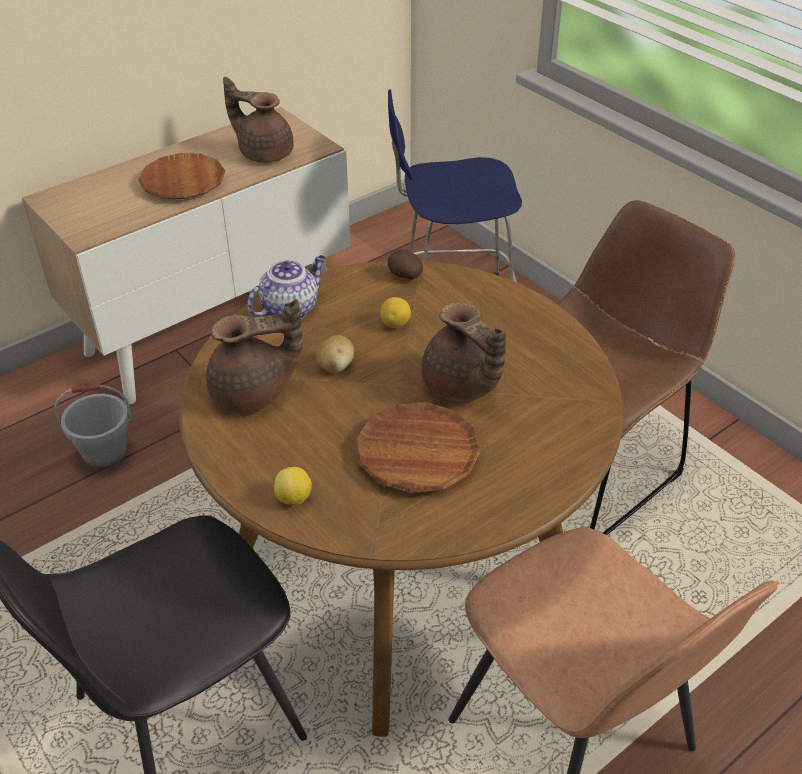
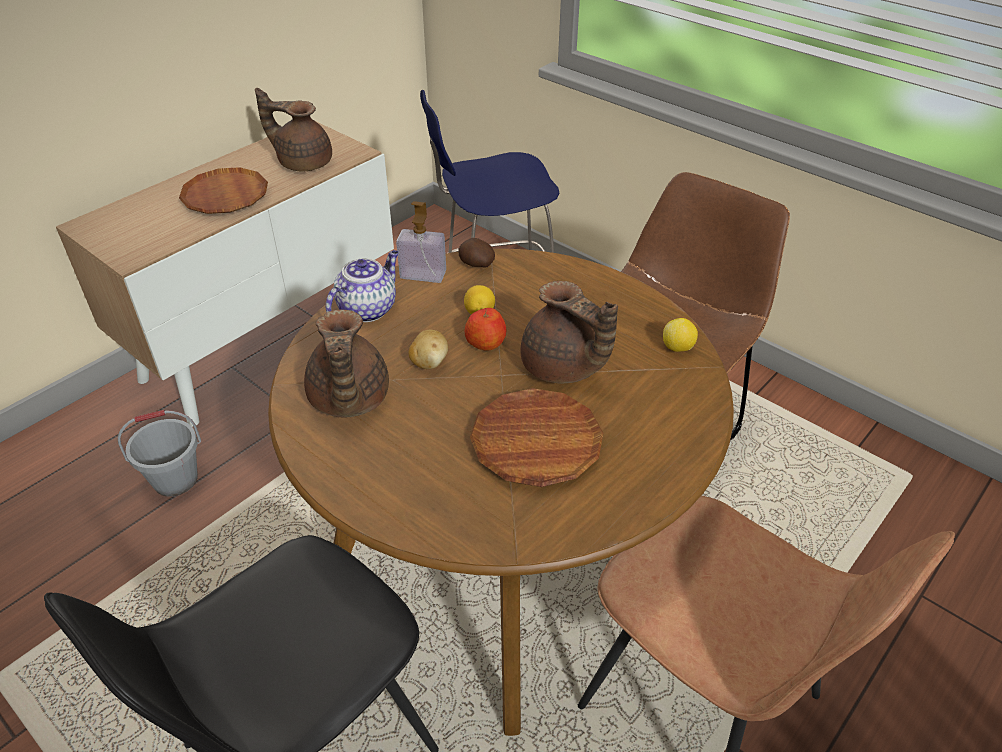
camera: 10 degrees left, 0 degrees up
brown teapot [206,299,303,413] -> brown teapot turned 105 degrees clockwise [304,310,389,417]
lemon [274,467,312,505] -> lemon moved to [663,318,698,352]
none -> soap dispenser [396,201,446,283]
none -> apple [465,308,506,351]

